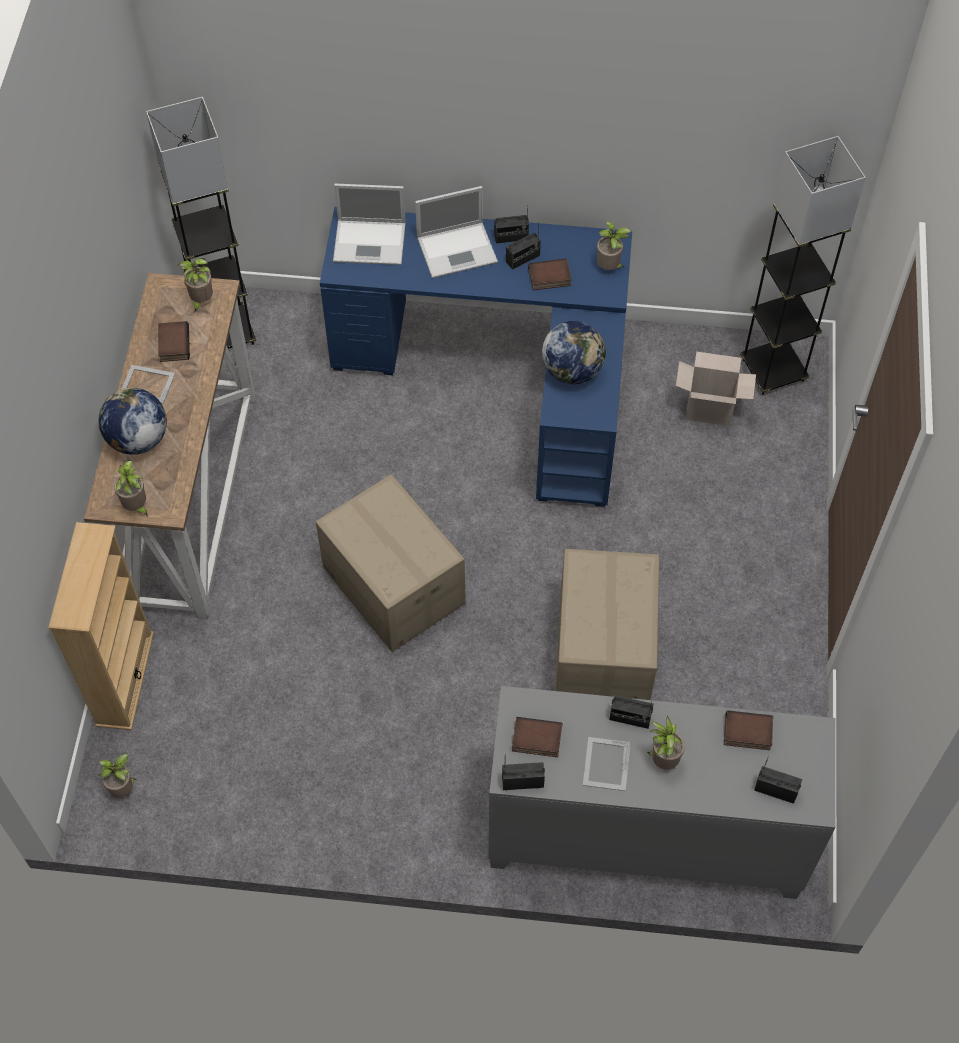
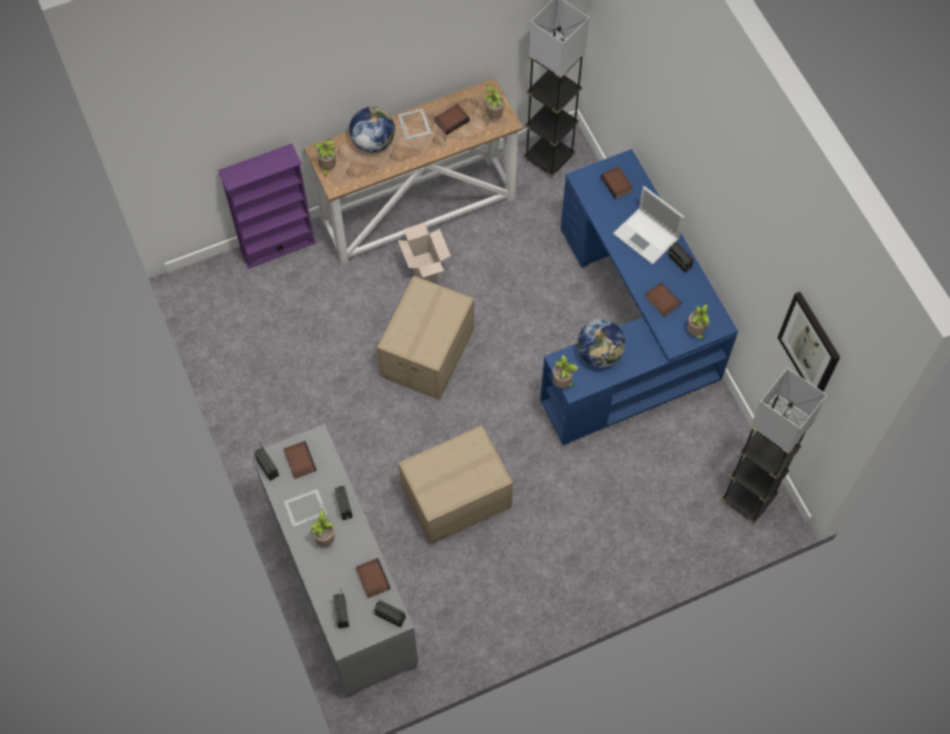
camera: 60 degrees right, 5 degrees up
beige bookcase [48,522,154,730] -> purple bookcase [218,144,316,269]
potted plant [99,754,135,798] -> potted plant moved to [553,355,578,388]
laptop [333,184,406,265] -> book [601,167,633,199]
radio [506,225,541,270] -> radio moved to [374,600,406,628]
cardboard box [676,352,756,426] -> cardboard box moved to [398,223,451,282]
none -> picture [777,292,840,392]

